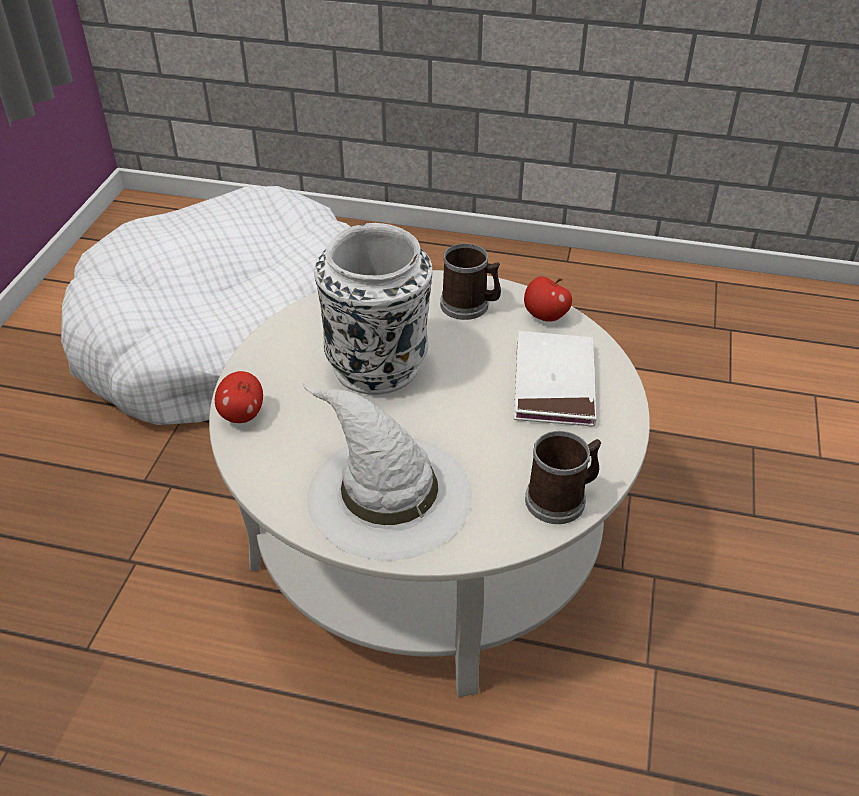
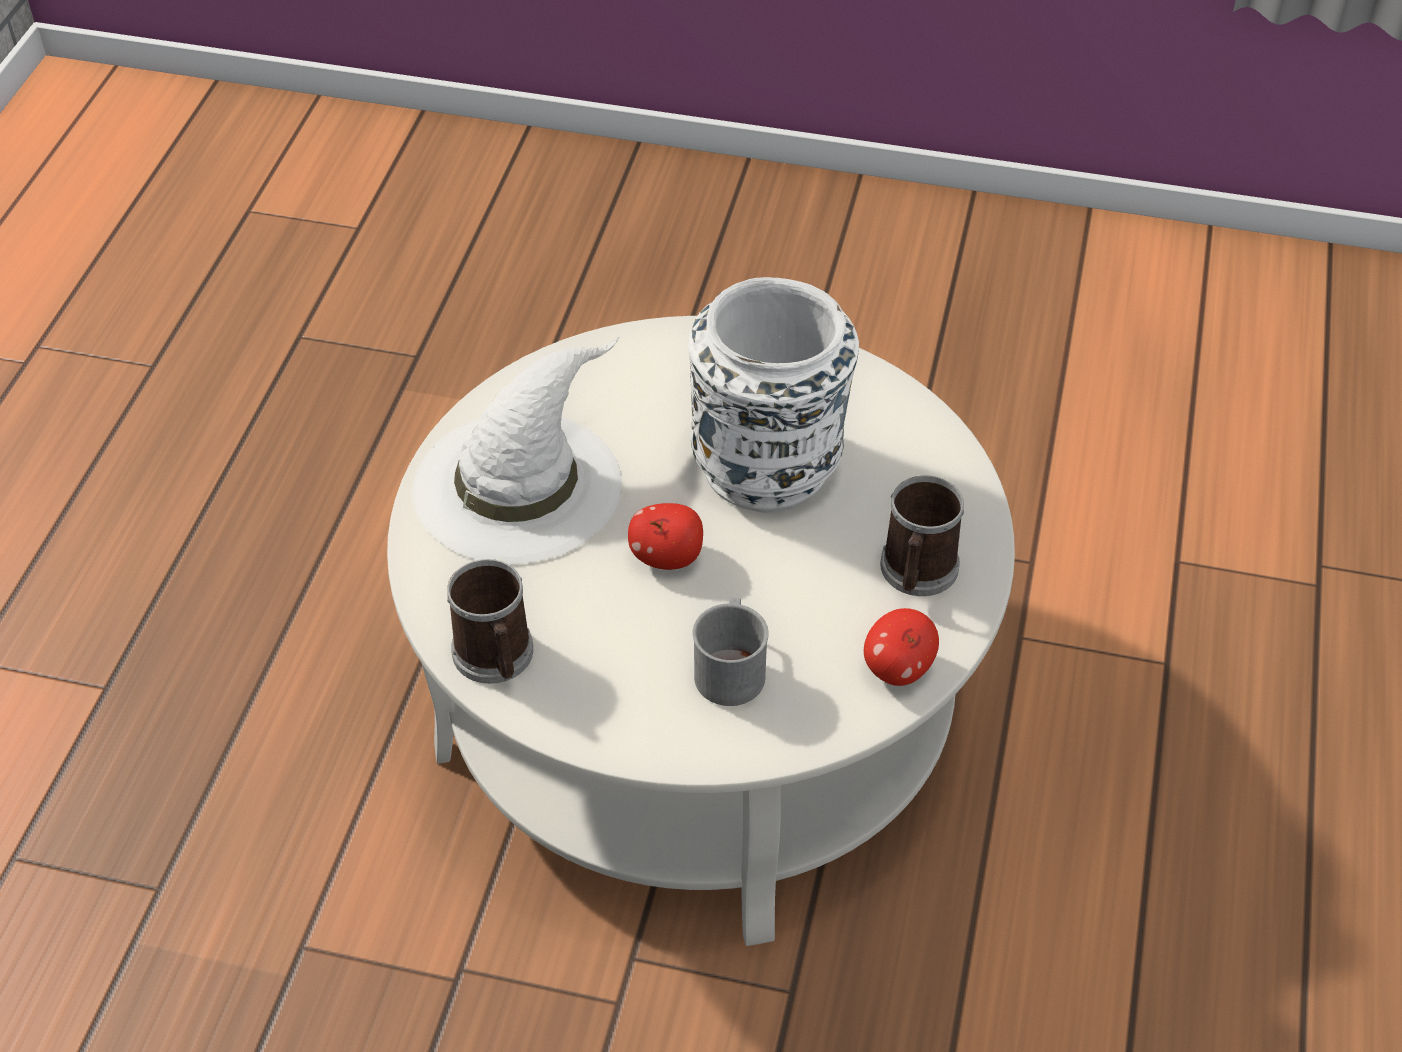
camera: 90 degrees right, 5 degrees up
white dog bed [61,186,351,425] -> none
apple [215,371,263,423] -> apple moved to [628,503,703,570]
white book [514,331,596,427] -> grey mug [693,598,769,706]

